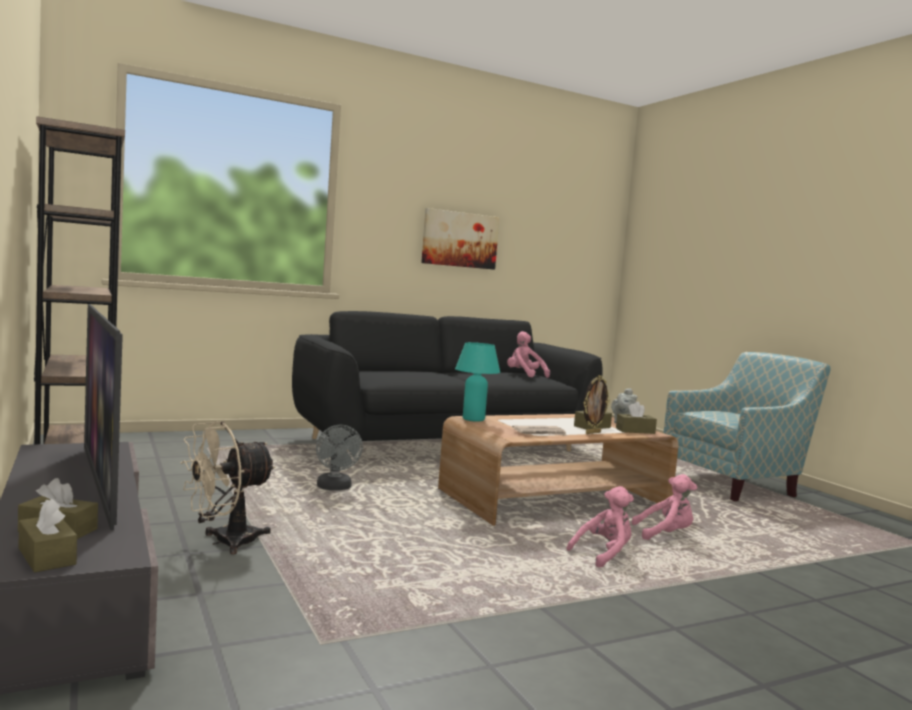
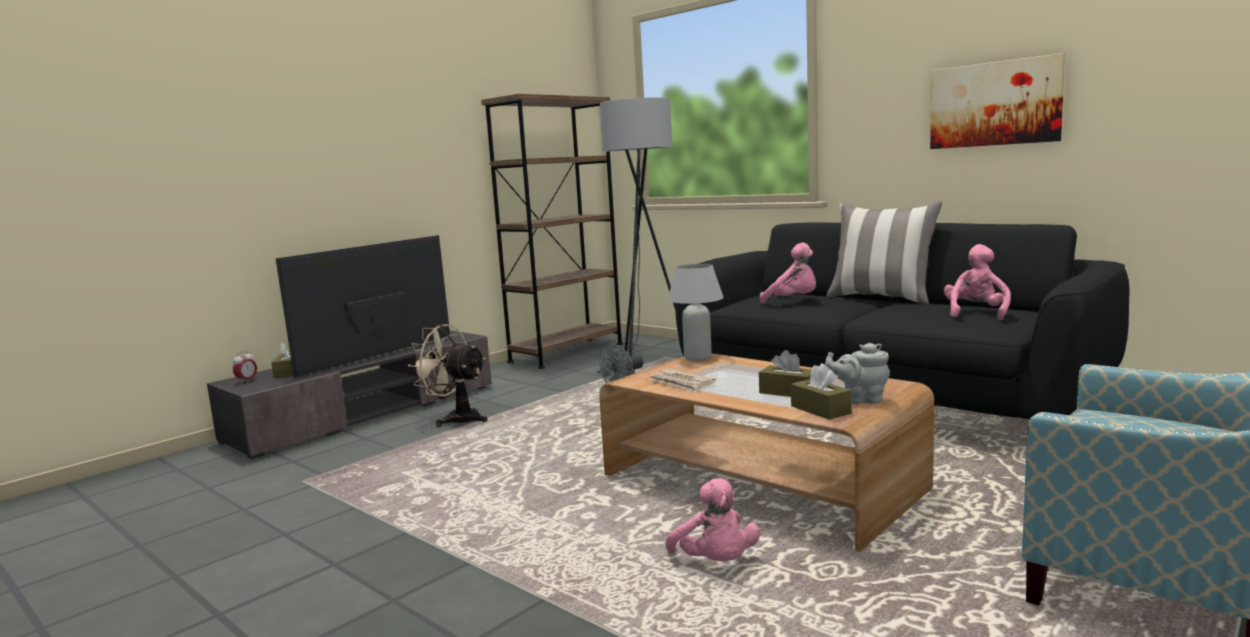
camera: 70 degrees right, 5 degrees up
brown tissue box [19,498,77,572] -> alarm clock [233,351,257,383]
turquoise table lamp [455,342,500,422] -> white table lamp [668,264,724,361]
pink plush toy [567,486,634,567] -> pink plush toy moved to [760,242,816,303]
picture frame [583,375,610,434] -> none
none -> grey floor lamp [597,97,675,373]
none -> pillow [826,201,942,304]

